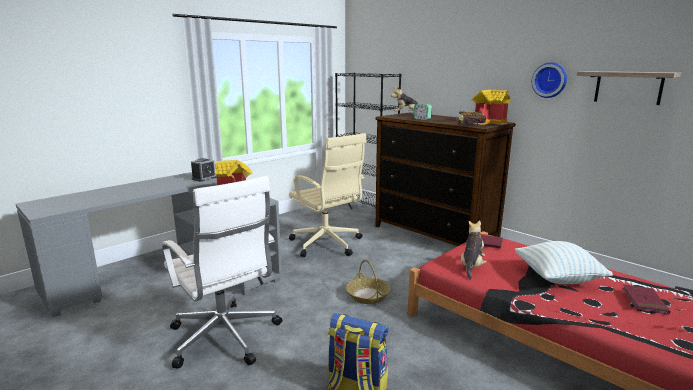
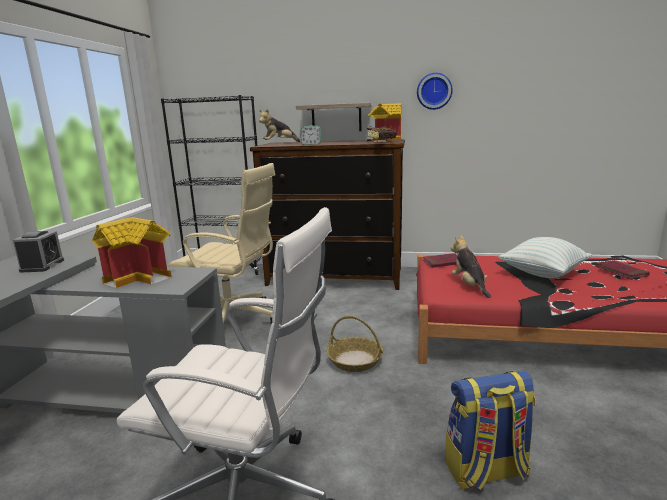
camera: 35 degrees left, 0 degrees up
shelf [577,71,681,105] -> shelf moved to [296,103,371,131]

